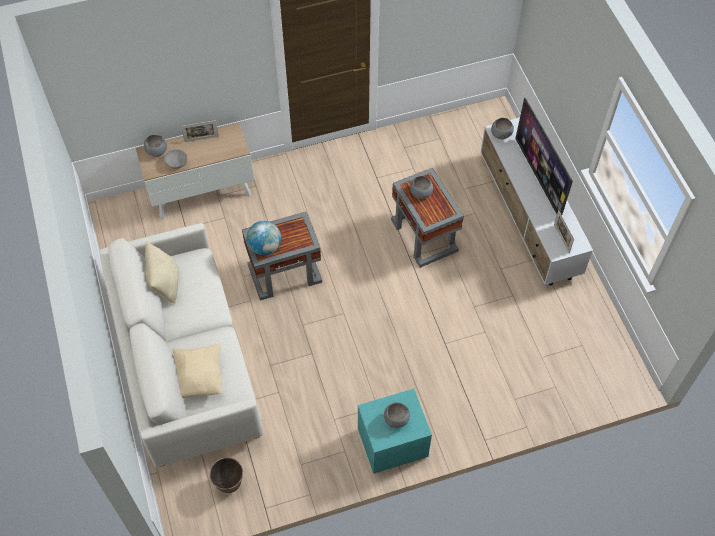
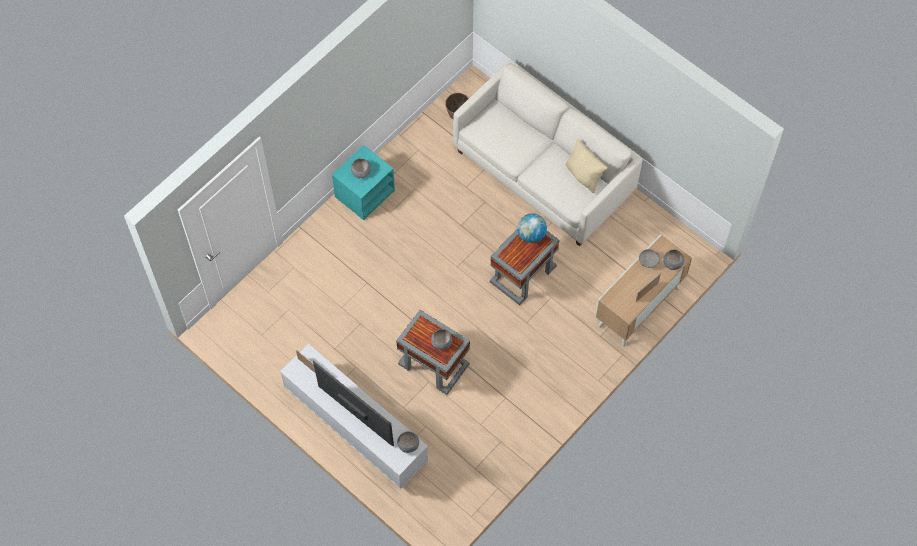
camera: 150 degrees right, 5 degrees up
beige pillow [172,344,222,398] -> none

